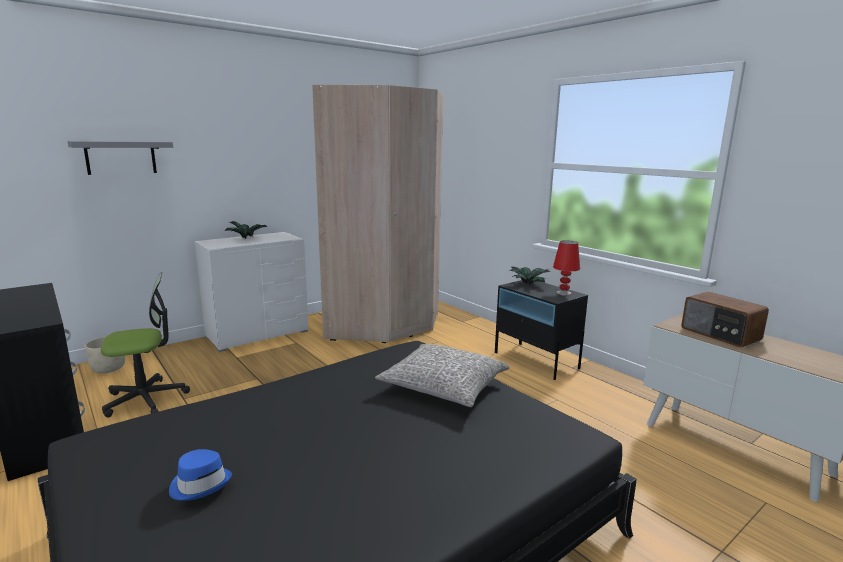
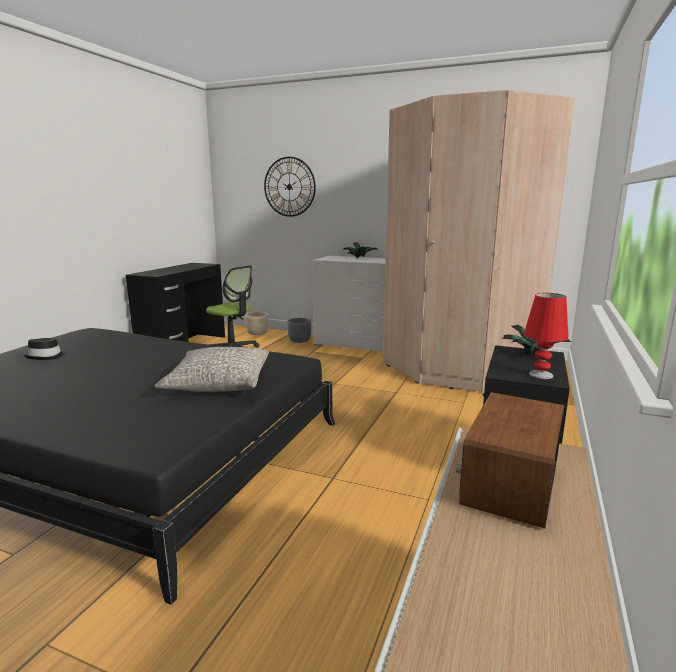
camera: 60 degrees right, 0 degrees up
grey shelf [68,141,173,175] -> wall clock [264,157,316,217]
blue hat [169,449,232,501] -> black hat [23,338,67,360]
none -> grey planter [287,318,311,343]

